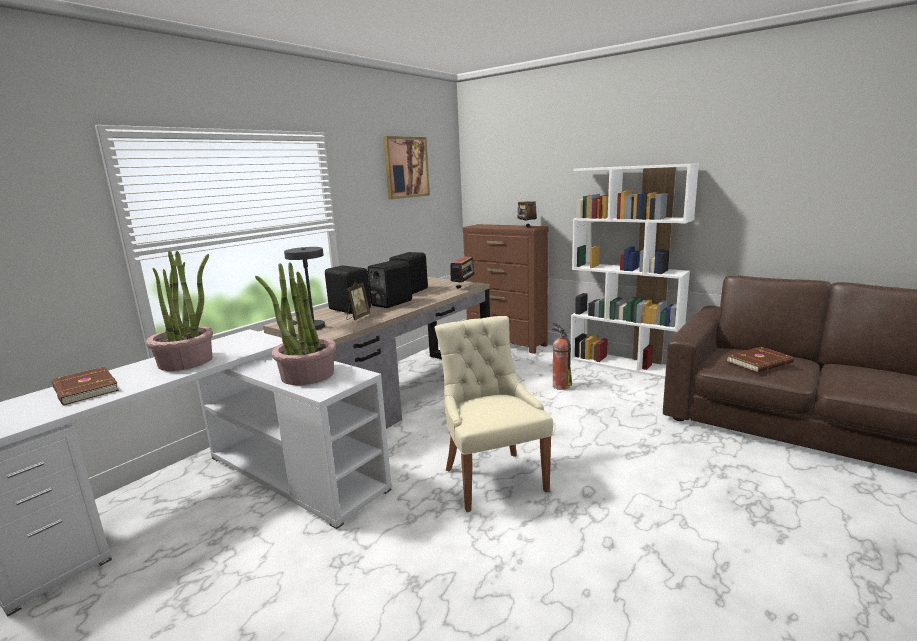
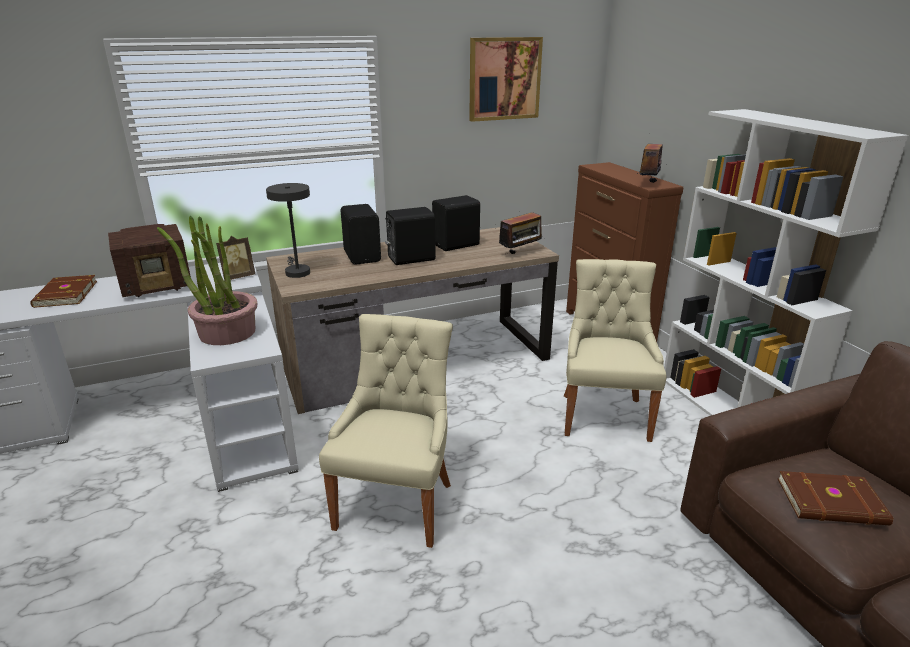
camera: 30 degrees right, 10 degrees up
potted plant [146,251,213,371] -> radio [108,224,191,297]
picture frame [346,282,370,320] -> picture frame moved to [216,236,255,280]
fire extinguisher [552,323,572,390] -> beige chair [564,259,667,442]

